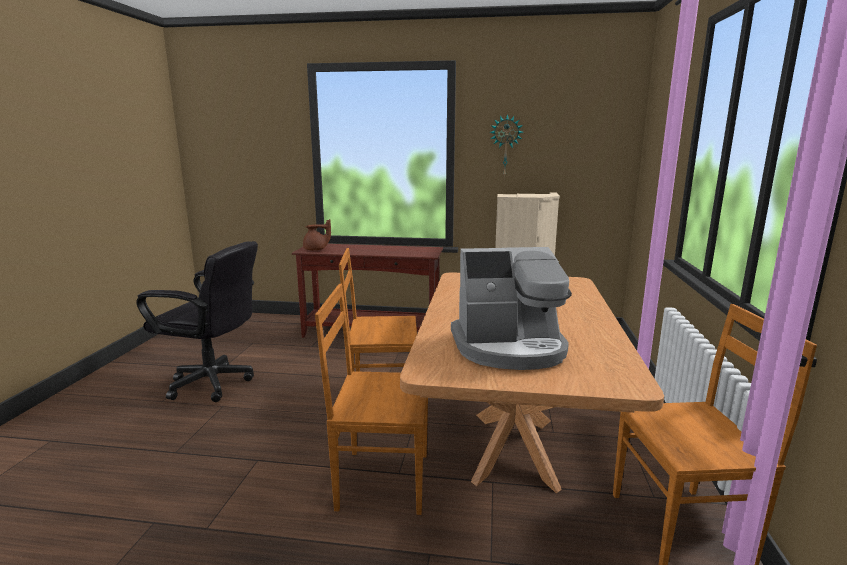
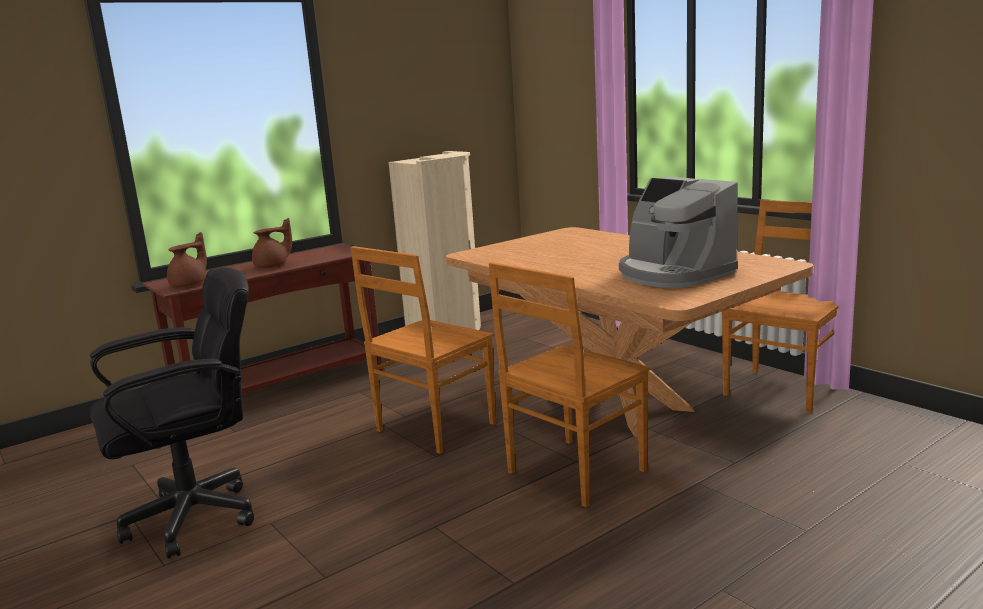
camera: 45 degrees left, 0 degrees up
coffee machine [451,247,572,370] -> coffee machine turned 105 degrees clockwise [619,177,738,288]
wall clock [490,114,523,178] -> none
none -> brown teapot [252,218,292,267]

